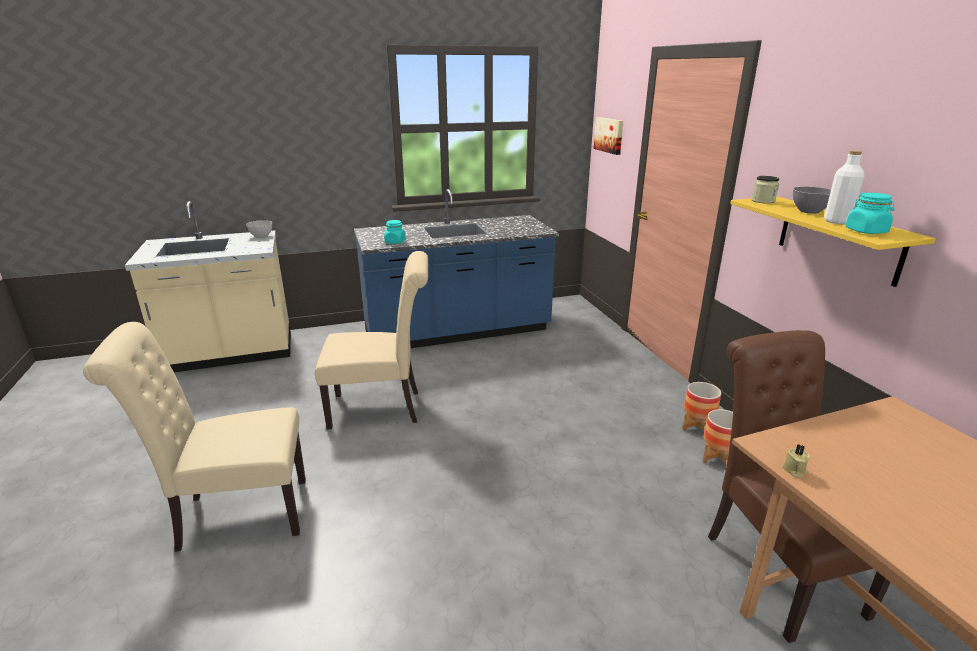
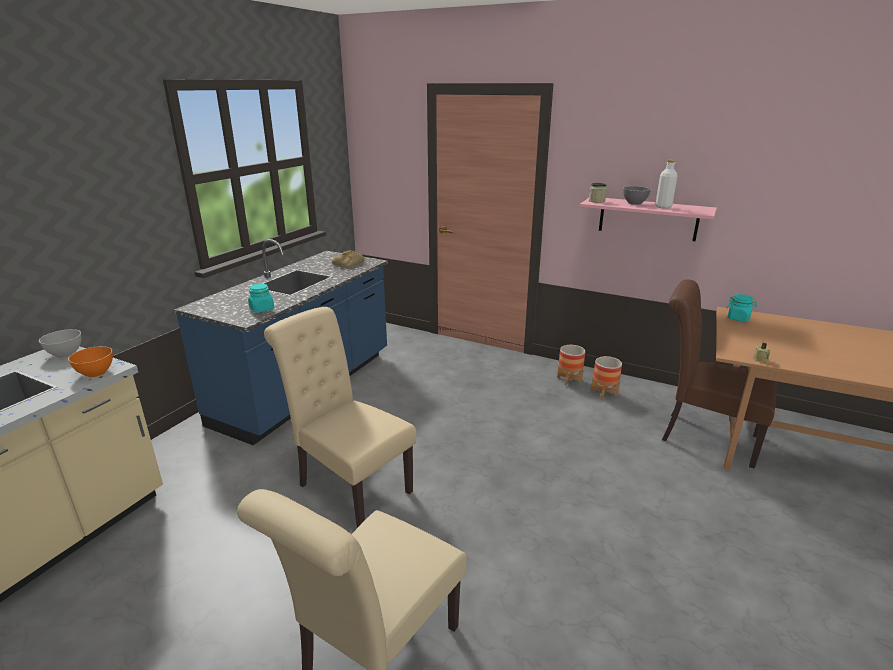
camera: 45 degrees left, 0 degrees up
beige chair [315,251,428,429] -> beige chair turned 90 degrees counterclockwise [264,307,417,528]
picture [594,117,623,155] -> none
yellow shelf [730,196,936,287] -> pink shelf [580,198,717,241]
turquoise jar [845,193,895,234] -> turquoise jar moved to [727,294,757,322]
none -> orange bowl [68,346,113,377]
none -> bread [332,250,365,268]

